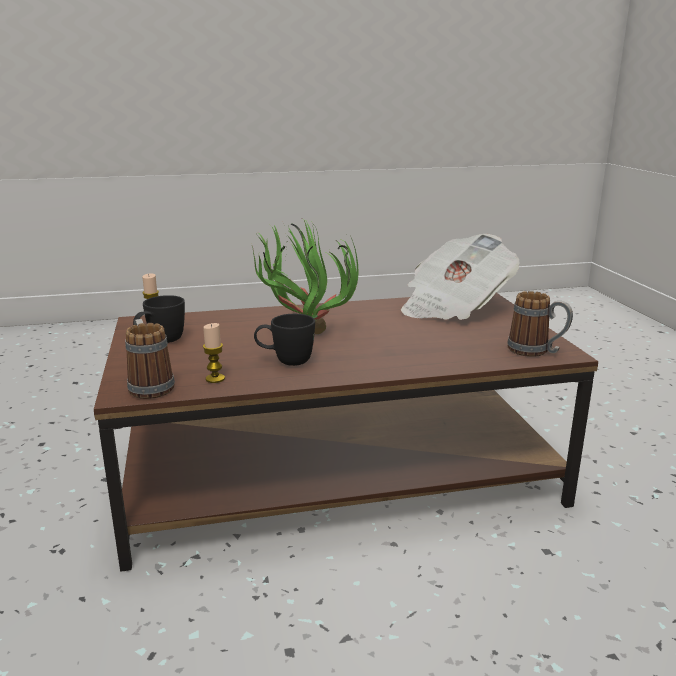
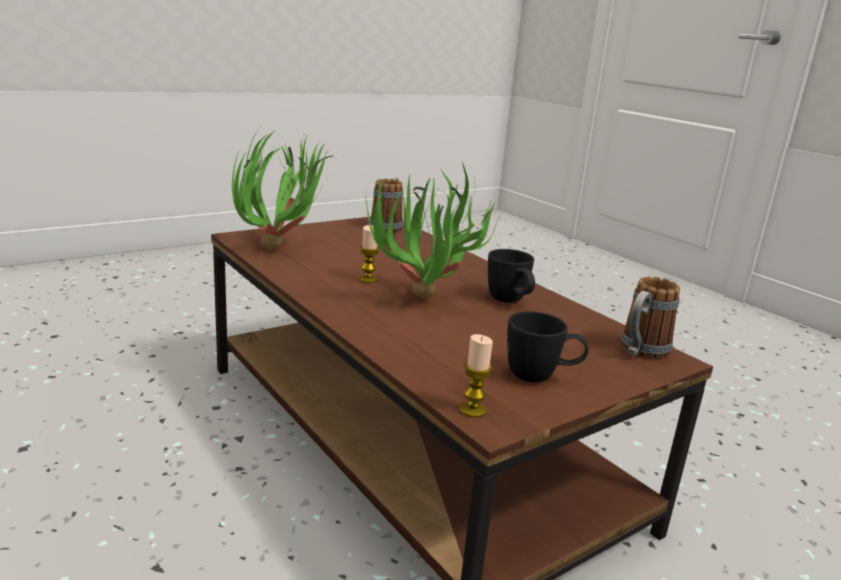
camera: 115 degrees left, 0 degrees up
candle [203,323,225,383] -> candle moved to [359,225,379,283]
newspaper [401,234,520,320] -> potted plant [232,129,334,250]

